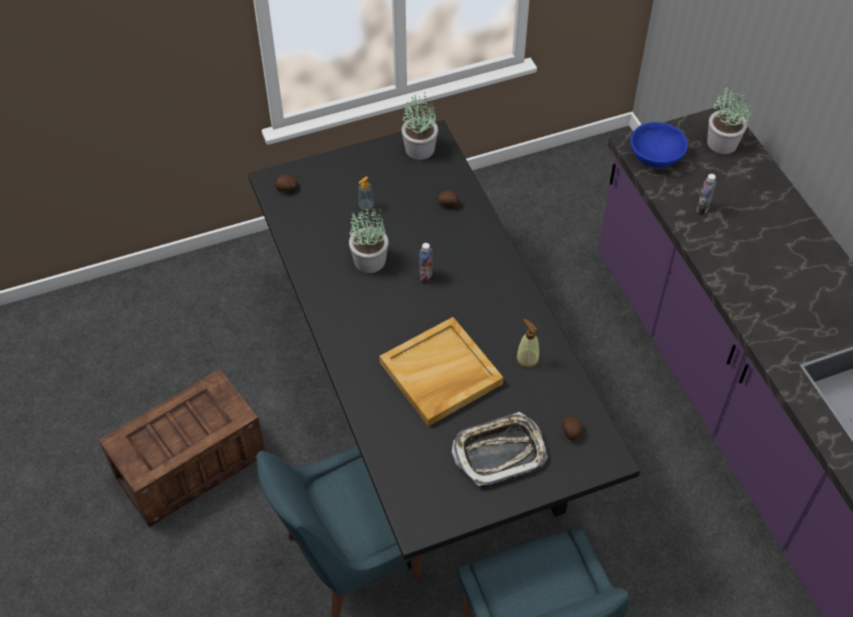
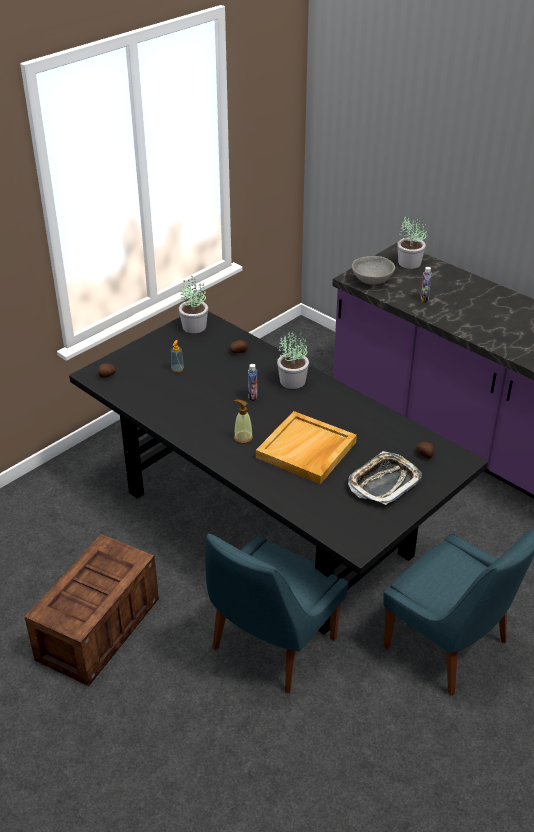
camera: 25 degrees left, 15 degrees down
potted plant [349,207,388,273] -> potted plant moved to [277,329,309,389]
soap dispenser [516,319,540,368] -> soap dispenser moved to [234,400,253,444]
blue bowl [631,122,688,168] -> grey bowl [352,256,395,285]

